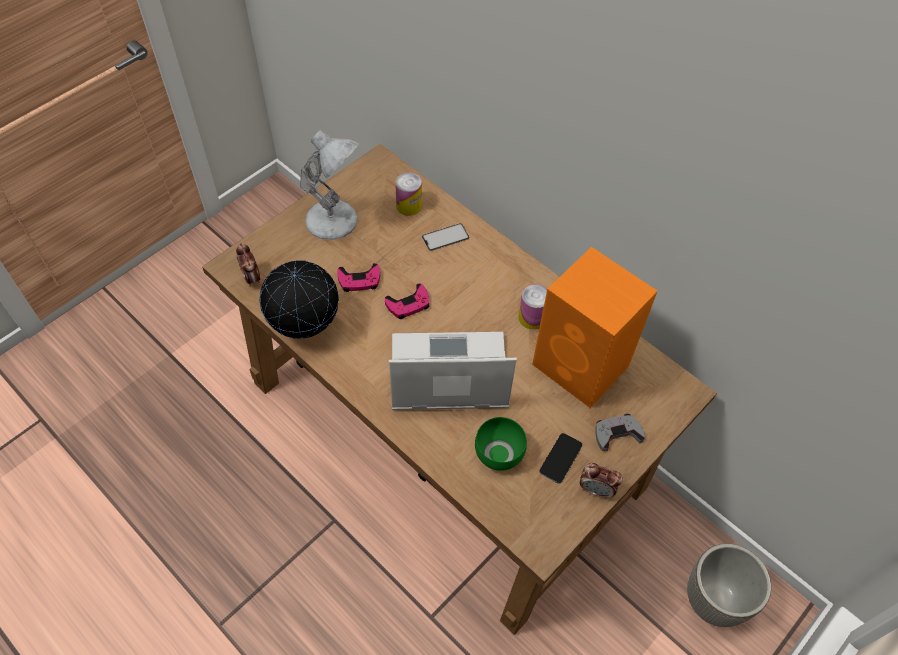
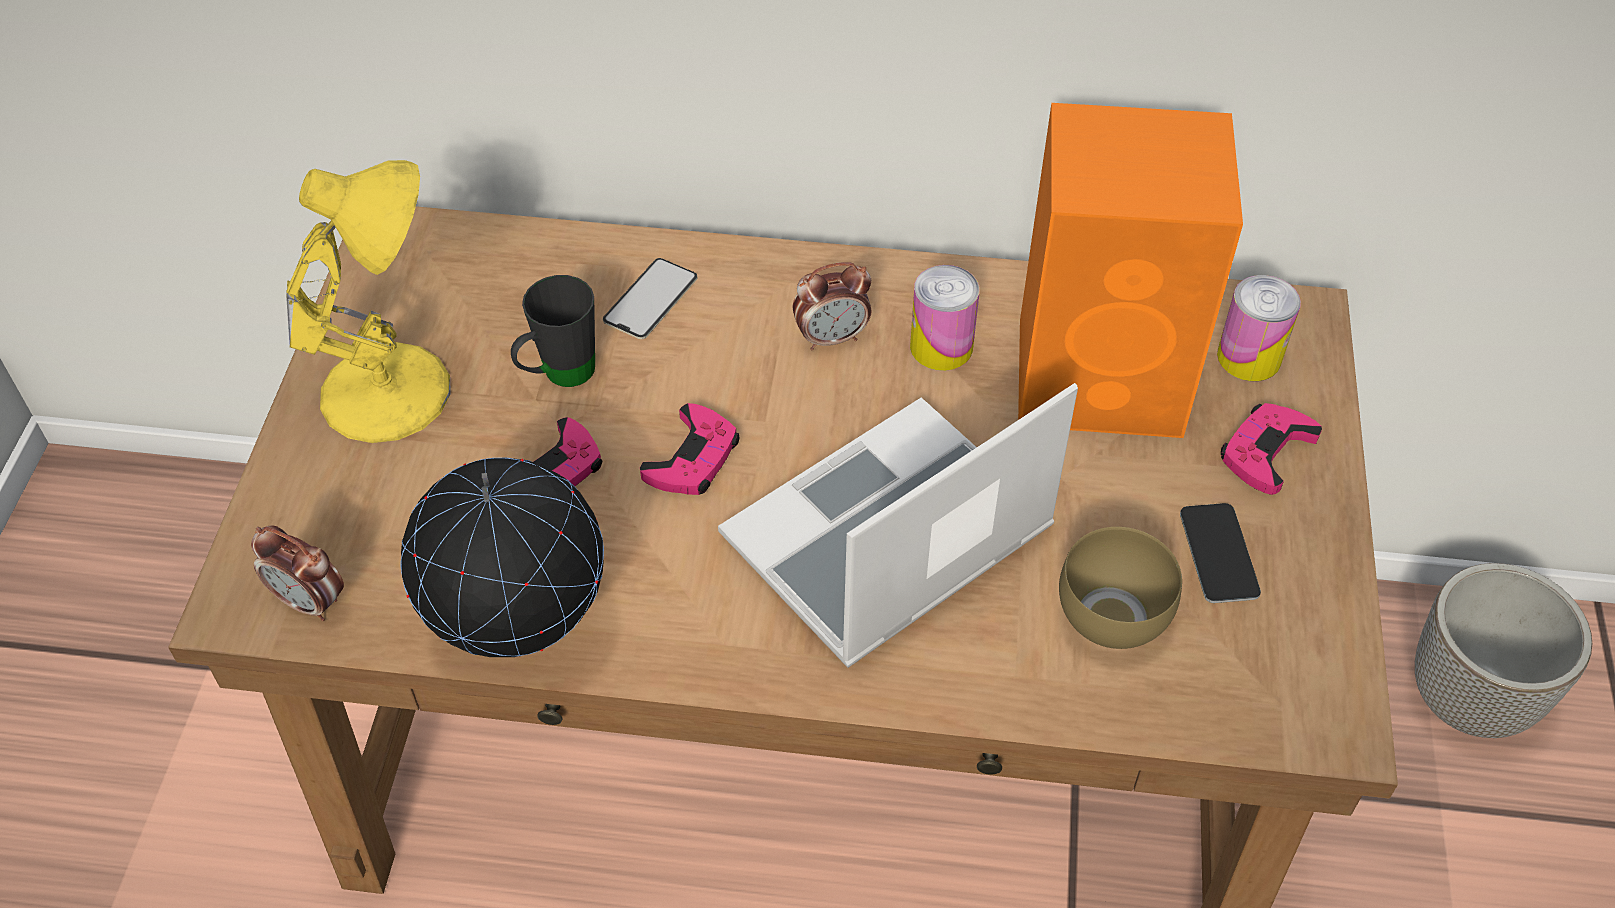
camera: 35 degrees left, 5 degrees down
white table lamp [300,130,359,240] -> yellow table lamp [286,160,451,443]
can [395,172,422,216] -> can moved to [1217,275,1301,381]
green bowl [475,417,527,471] -> brown bowl [1059,527,1182,649]
alarm clock [580,463,622,499] -> alarm clock moved to [793,262,871,350]
grey game controller [595,414,645,451] -> pink game controller [1221,403,1322,495]
none -> black mug [511,275,595,387]

